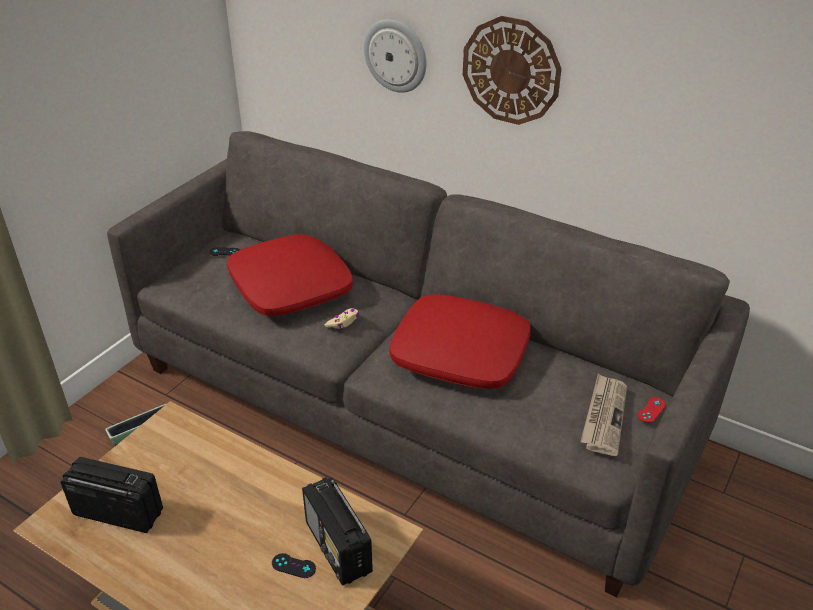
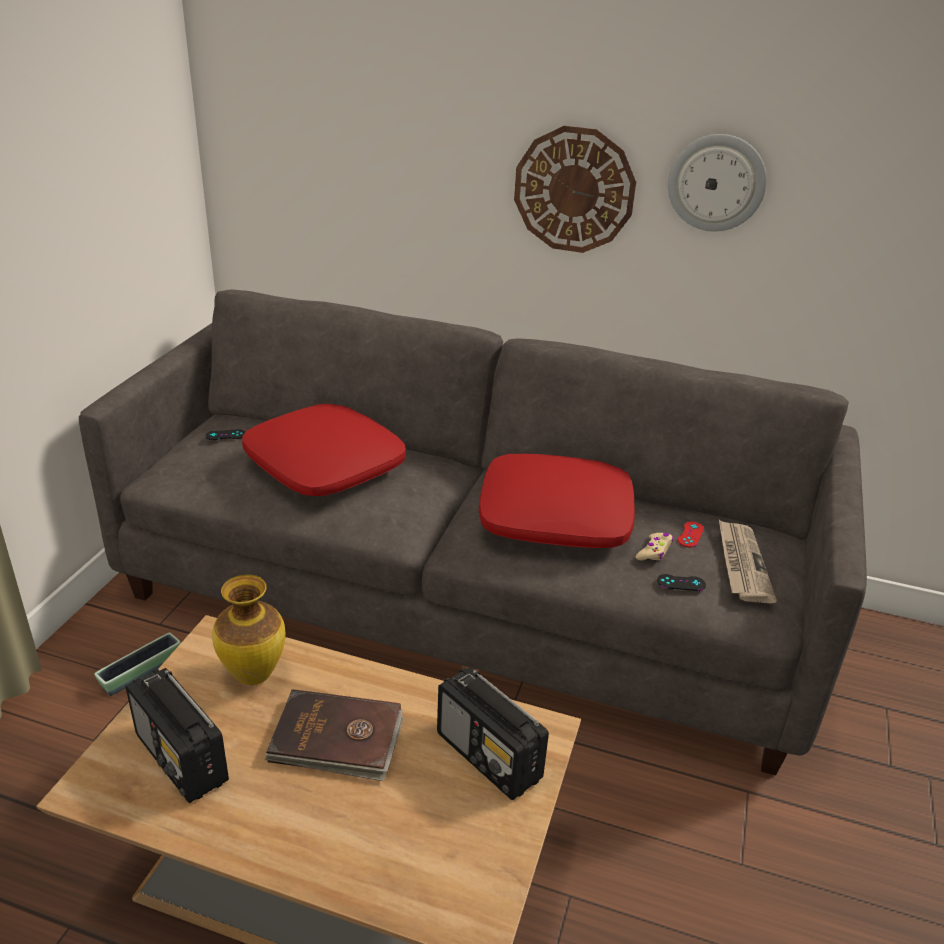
camera: 15 degrees left, 5 degrees down
radio [61,457,163,533] -> radio turned 135 degrees counterclockwise [125,668,229,803]
black game controller [272,553,316,578] -> black game controller moved to [657,574,706,591]
beige game controller [324,308,359,329] -> beige game controller moved to [636,533,673,560]
wall clock [364,19,427,93] -> wall clock moved to [668,134,767,232]
red game controller [638,397,666,423] -> red game controller moved to [678,522,704,548]
none -> vase [212,574,286,685]
none -> brown book [265,689,403,781]

